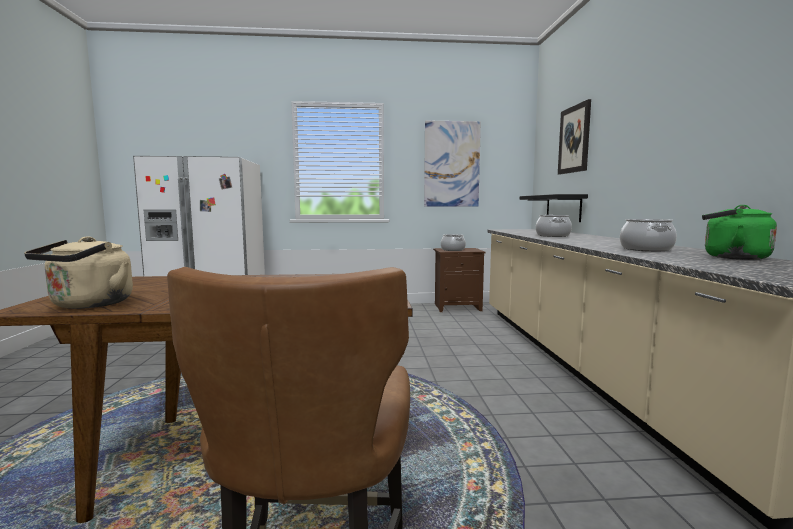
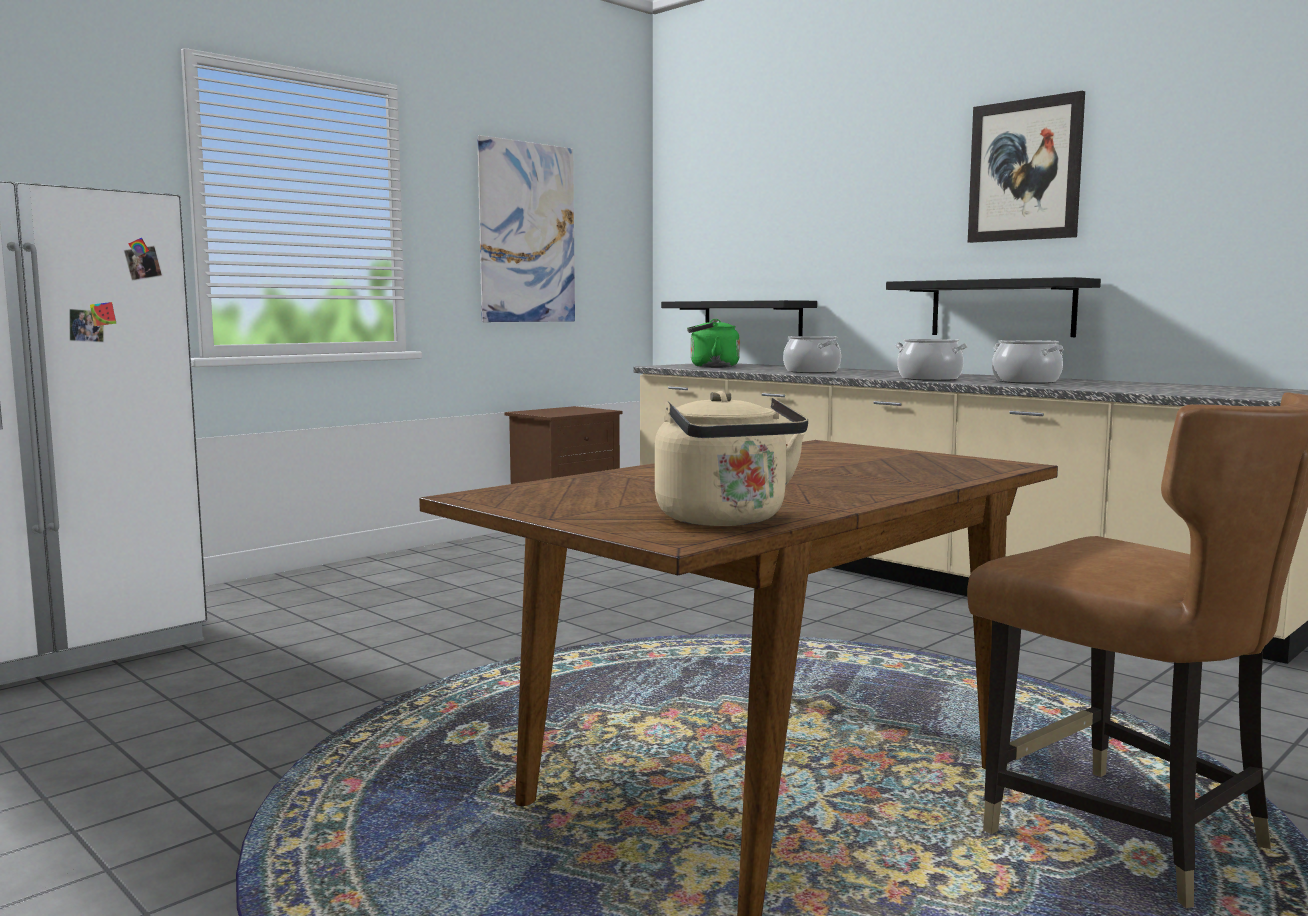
camera: 40 degrees left, 0 degrees up
cooking pot [441,234,466,251] -> cooking pot moved to [895,339,968,381]
picture [558,99,591,175] -> picture moved to [968,91,1085,243]
green kettle [702,205,777,260] -> green kettle moved to [687,319,740,368]
none -> black shelf [886,277,1101,337]

